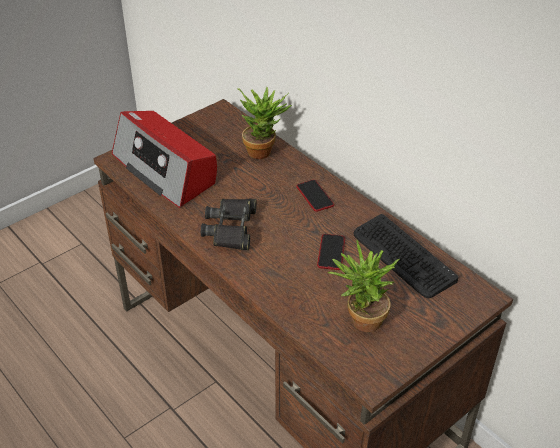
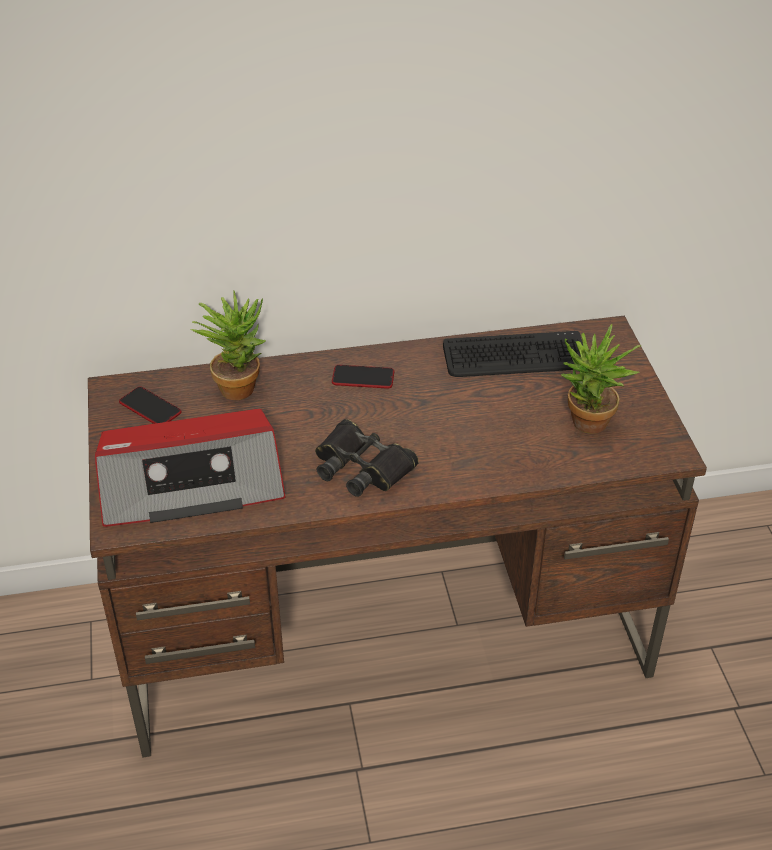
camera: 60 degrees left, 0 degrees up
phone [317,234,345,270] -> phone moved to [119,386,182,424]

